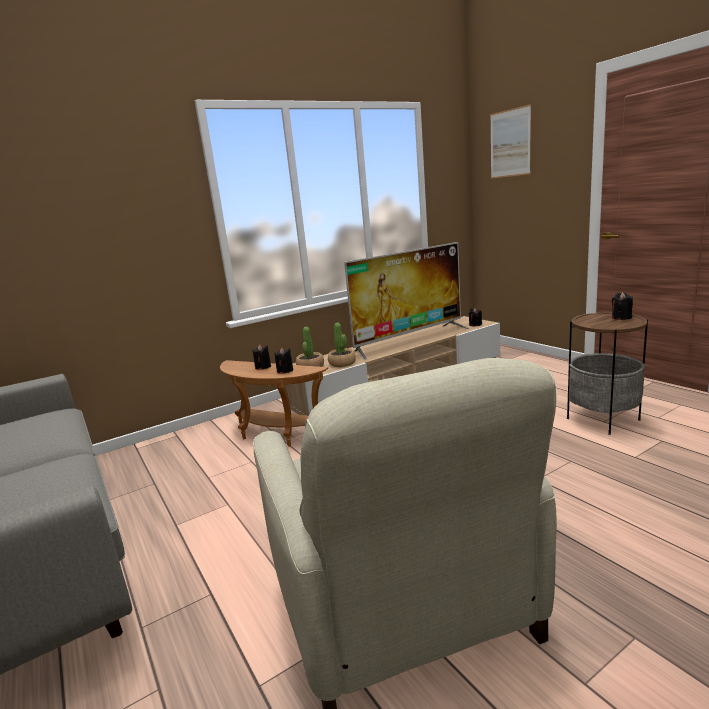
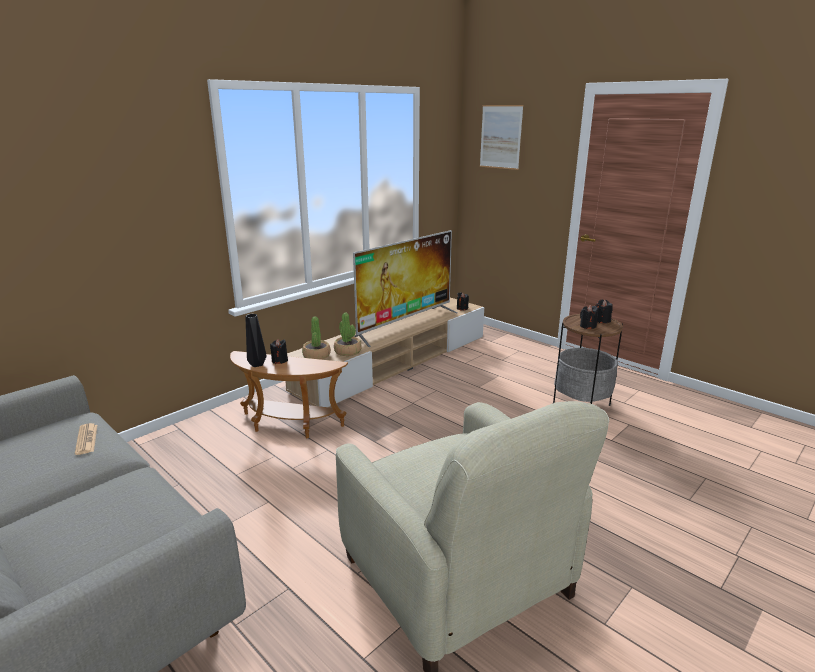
camera: 15 degrees left, 5 degrees up
black candle [274,348,293,374] -> black candle moved to [580,305,598,329]
none -> newspaper [75,423,97,455]
none -> black vase [245,314,267,367]

